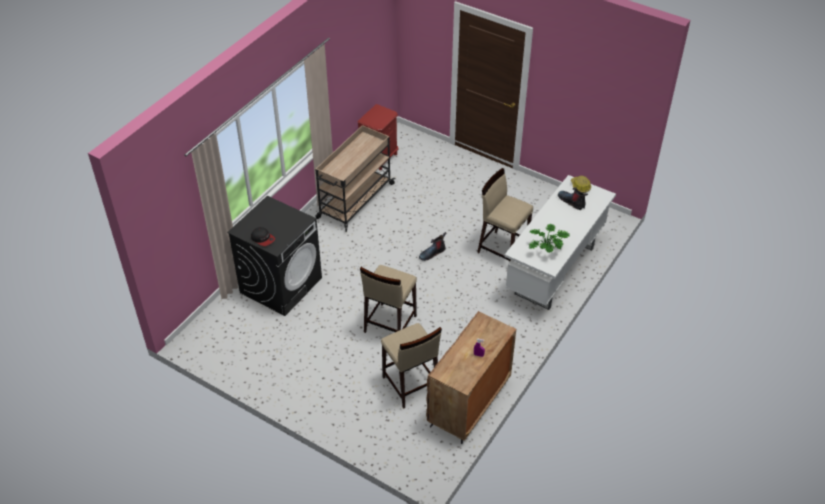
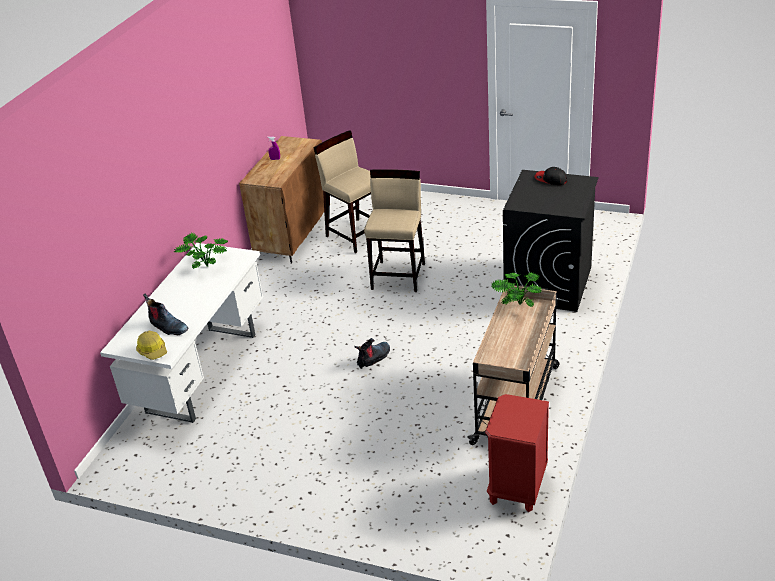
camera: 170 degrees right, 10 degrees down
beige stool [477,168,533,261] -> none
none -> potted plant [491,272,542,307]

